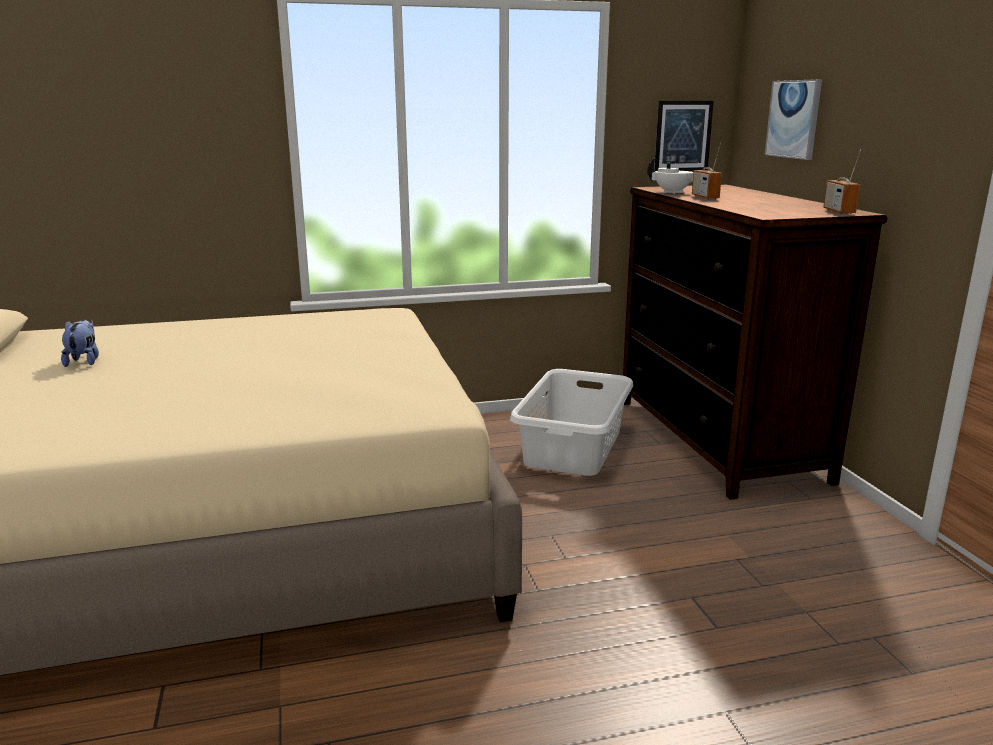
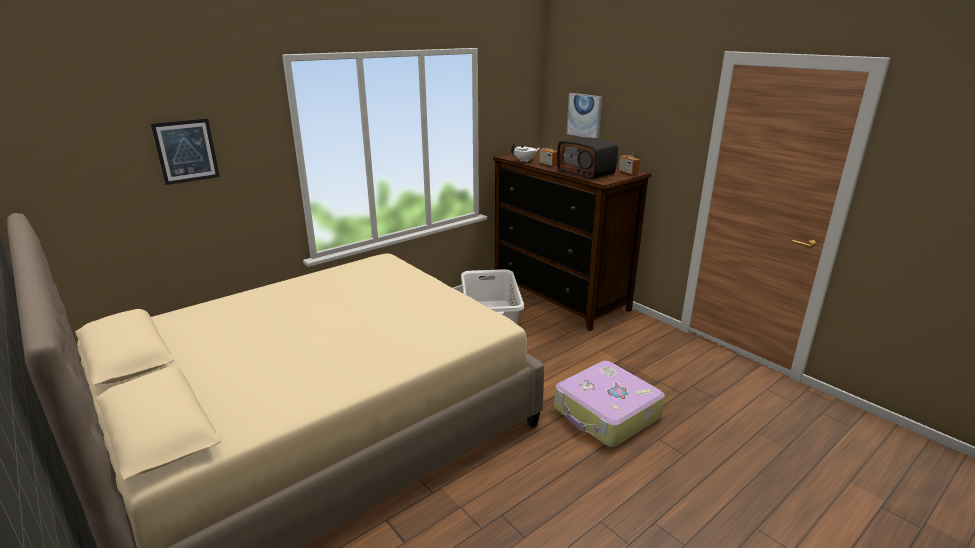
camera: 25 degrees left, 5 degrees up
plush toy [61,319,99,367] -> none
picture [654,101,714,172] -> picture moved to [151,118,220,185]
none -> suitcase [554,361,665,447]
none -> radio [557,137,618,179]

